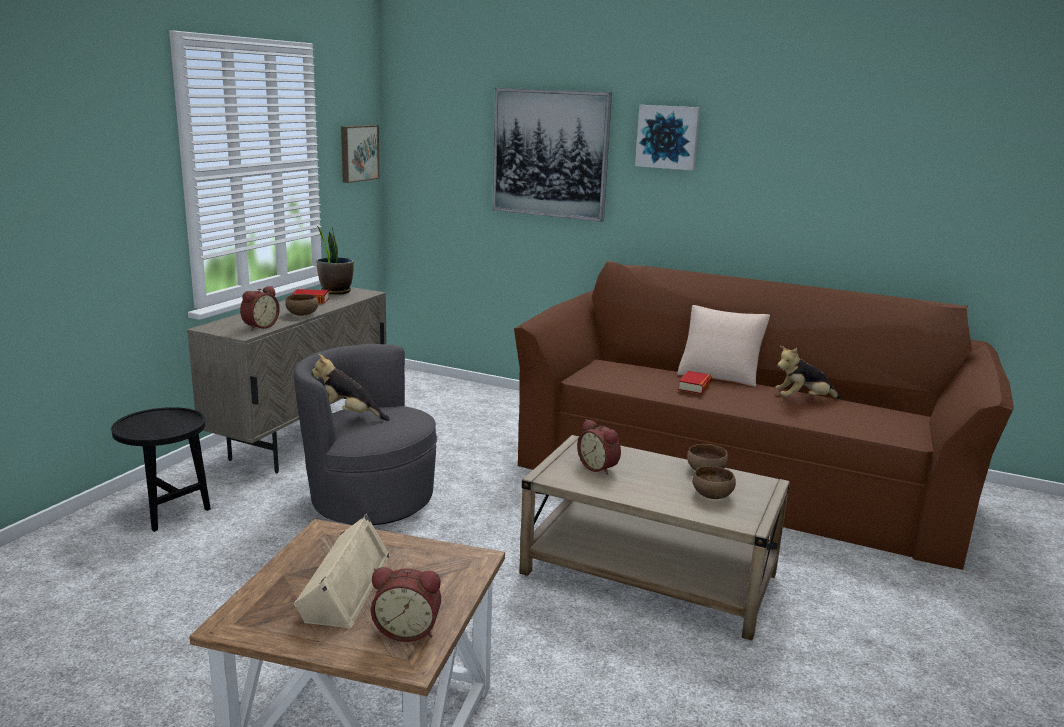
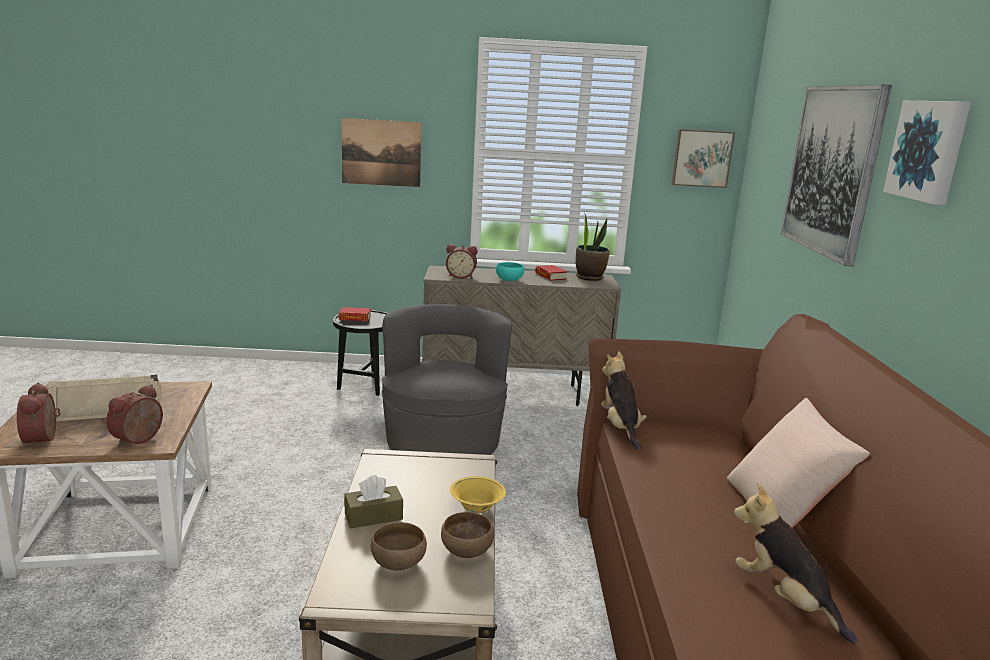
camera: 65 degrees right, 0 degrees up
brown bowl [285,294,318,316] -> turquoise bowl [496,262,524,281]
plush toy [312,354,390,421] -> plush toy moved to [601,351,647,450]
alarm clock [577,419,621,475] -> alarm clock moved to [106,384,163,447]
book [678,371,712,394] -> book moved to [339,307,371,321]
none -> picture [341,118,421,187]
none -> brown tissue box [344,475,403,529]
none -> yellow bowl [450,476,506,513]

